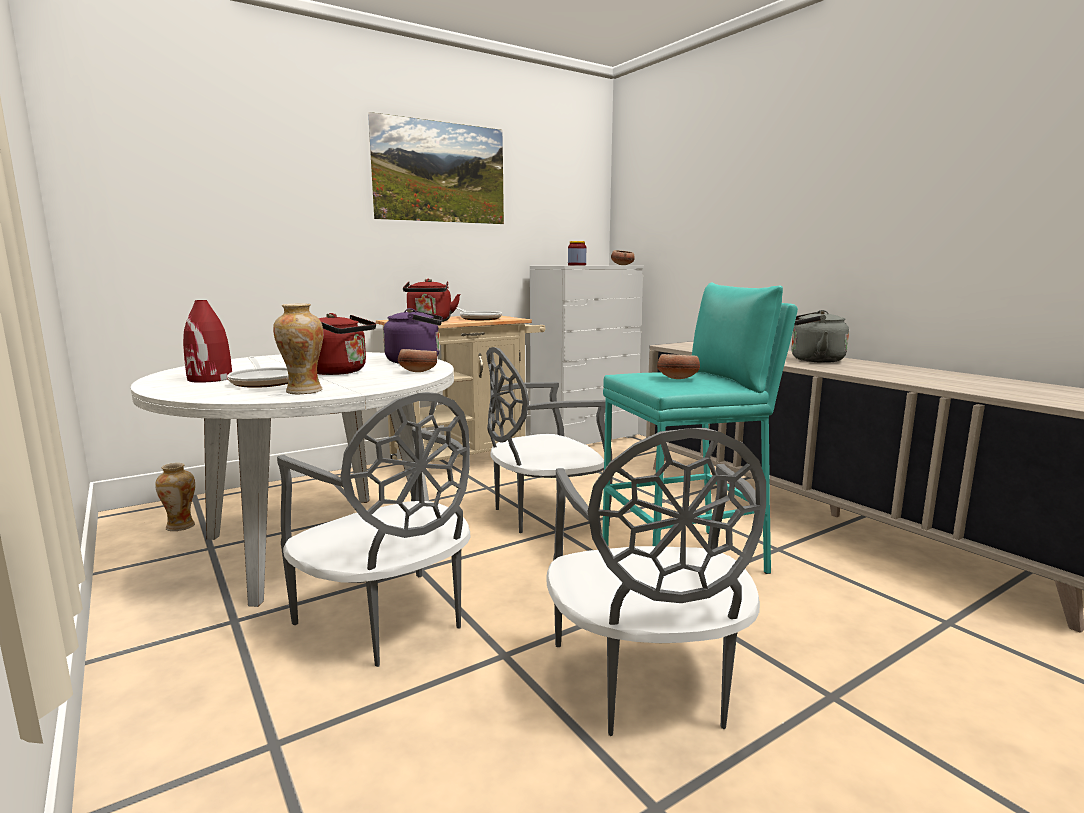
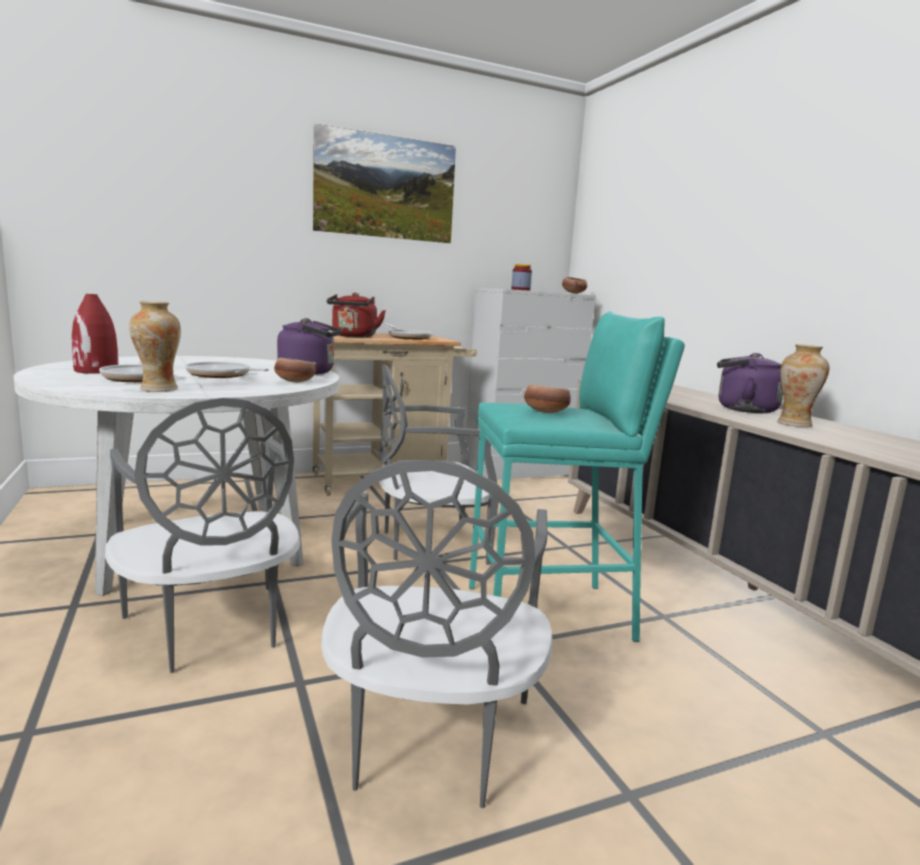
camera: 10 degrees right, 0 degrees up
vase [155,463,195,531] -> vase moved to [777,344,830,427]
red kettle [317,313,376,375] -> frying pan [185,362,269,378]
grey kettle [791,310,849,363] -> purple kettle [717,353,783,413]

